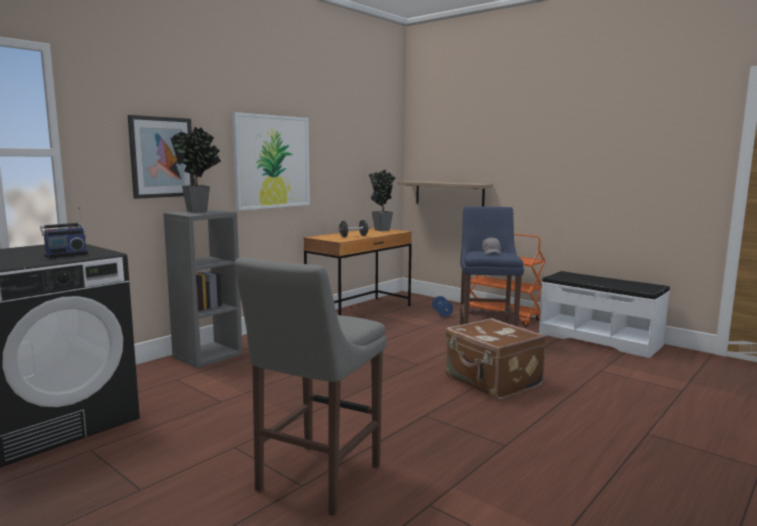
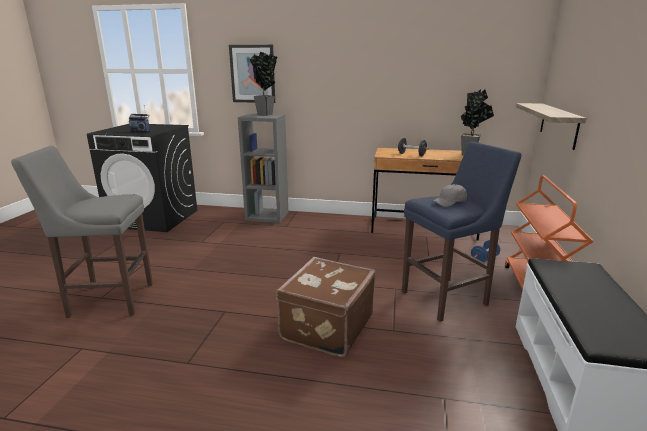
camera: 60 degrees right, 10 degrees up
picture [232,112,310,210] -> none

